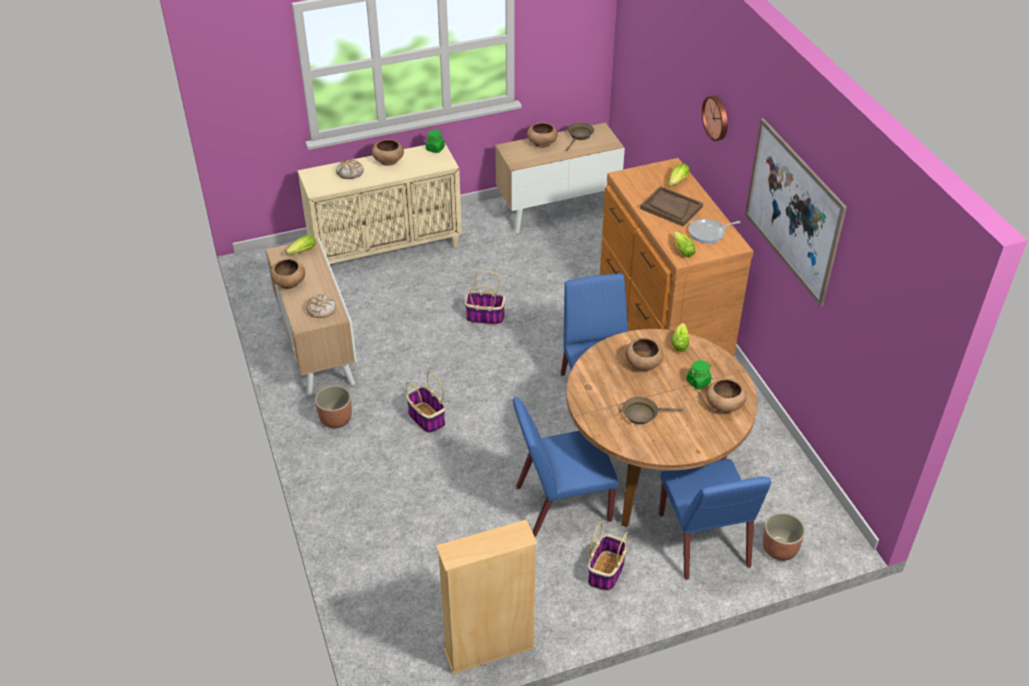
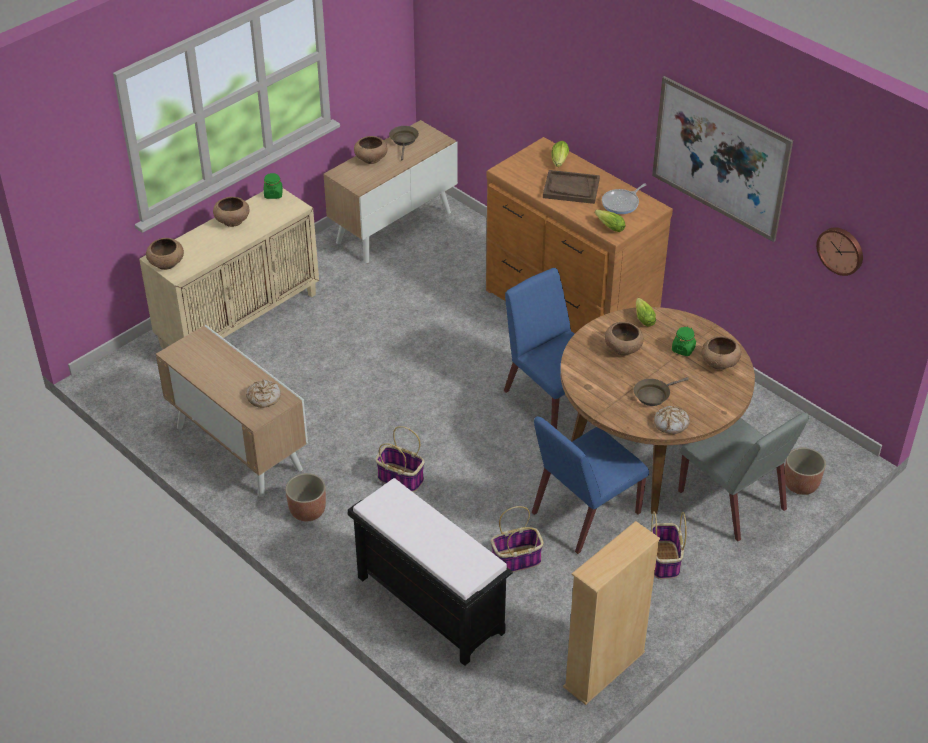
camera: 25 degrees left, 0 degrees up
brown bowl [270,259,305,289] -> brown bowl moved to [146,238,184,270]
lettuce [285,235,316,254] -> none
bread [336,160,364,179] -> bread moved to [654,406,689,434]
basket [465,270,505,325] -> basket moved to [491,506,543,572]
blue chair [659,459,771,580] -> grey chair [678,413,809,541]
wall clock [702,95,728,141] -> wall clock moved to [816,227,863,276]
none -> black bench [348,478,512,666]

